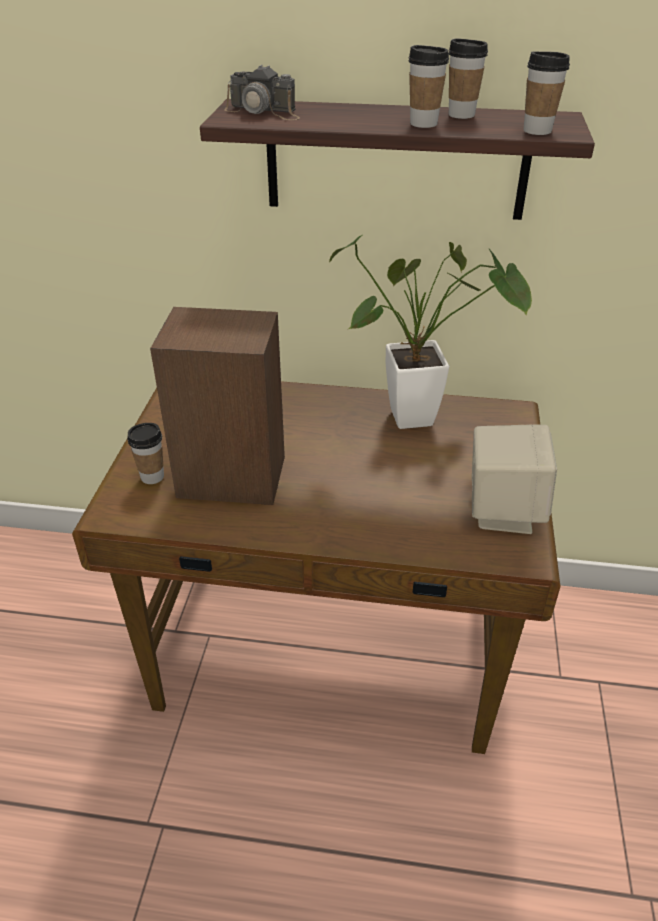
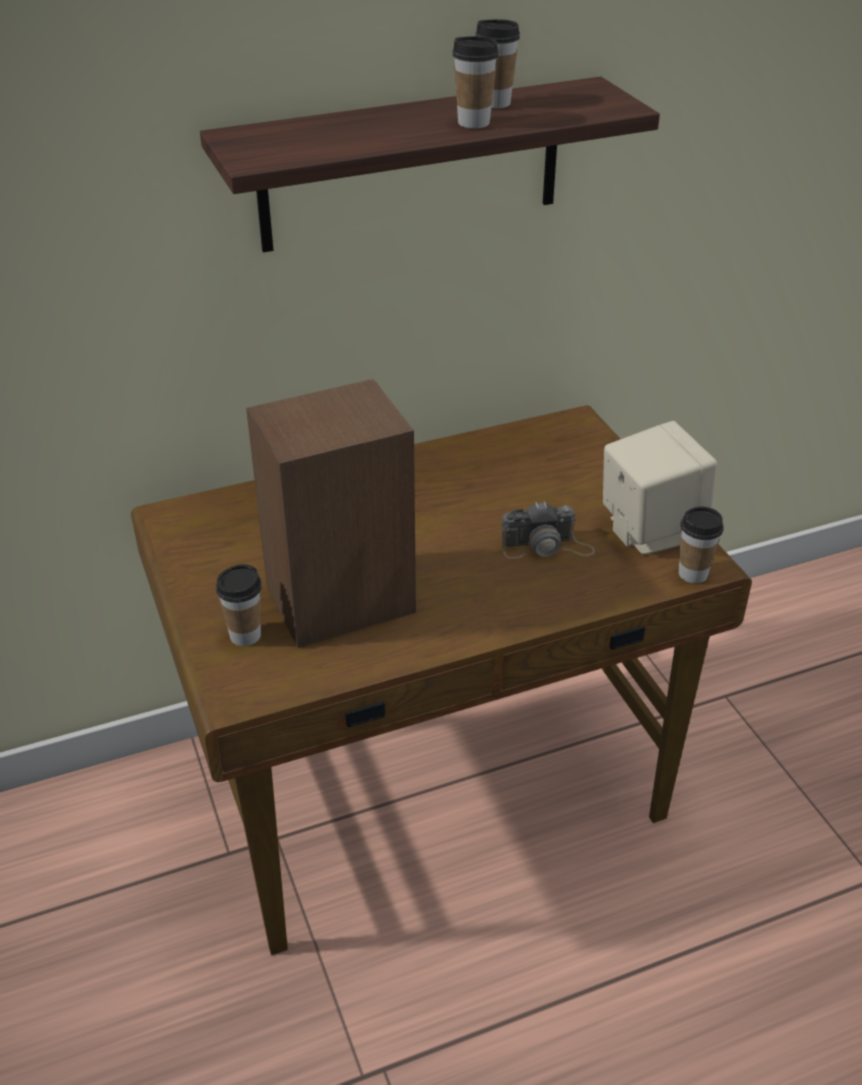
camera: 30 degrees left, 0 degrees up
camera [224,65,300,120] -> camera moved to [501,501,595,559]
potted plant [329,235,532,429] -> none
cup [524,51,570,135] -> cup moved to [679,506,724,583]

